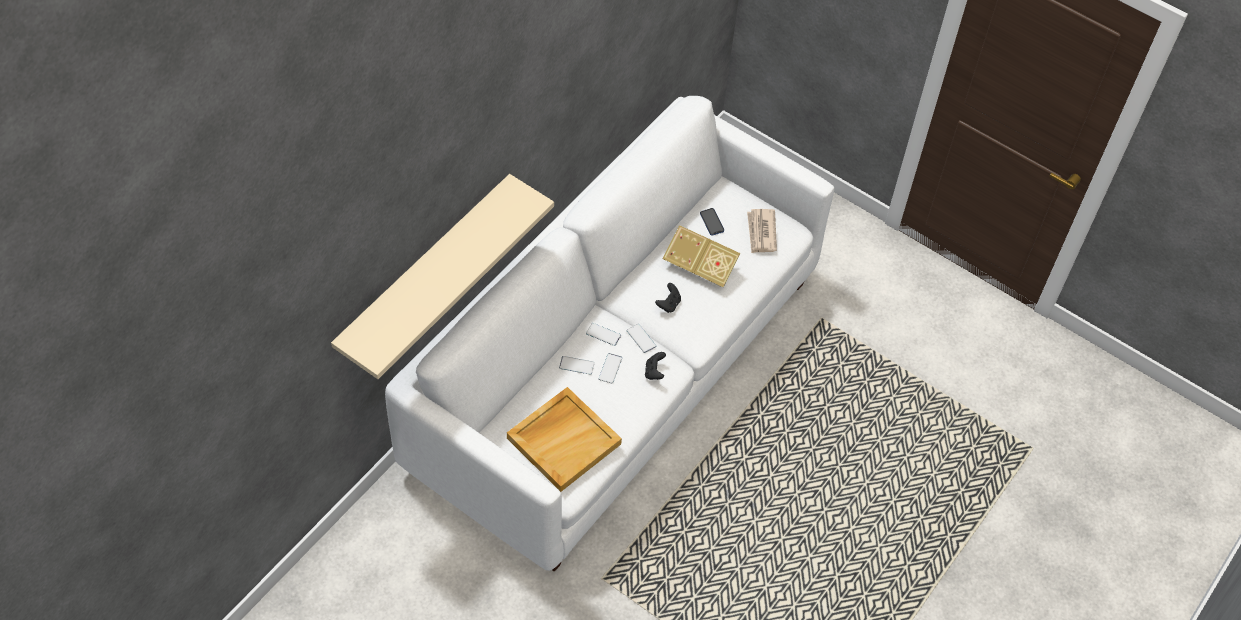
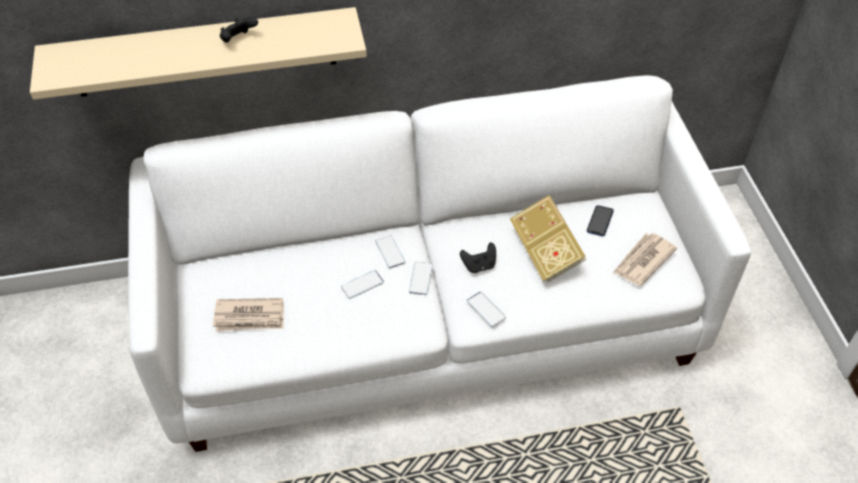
camera: 45 degrees right, 5 degrees down
beige tray [507,387,622,492] -> newspaper [213,298,284,331]
phone [559,356,594,375] -> phone moved to [467,292,506,327]
black game controller [645,352,666,380] -> black game controller moved to [220,17,258,43]

